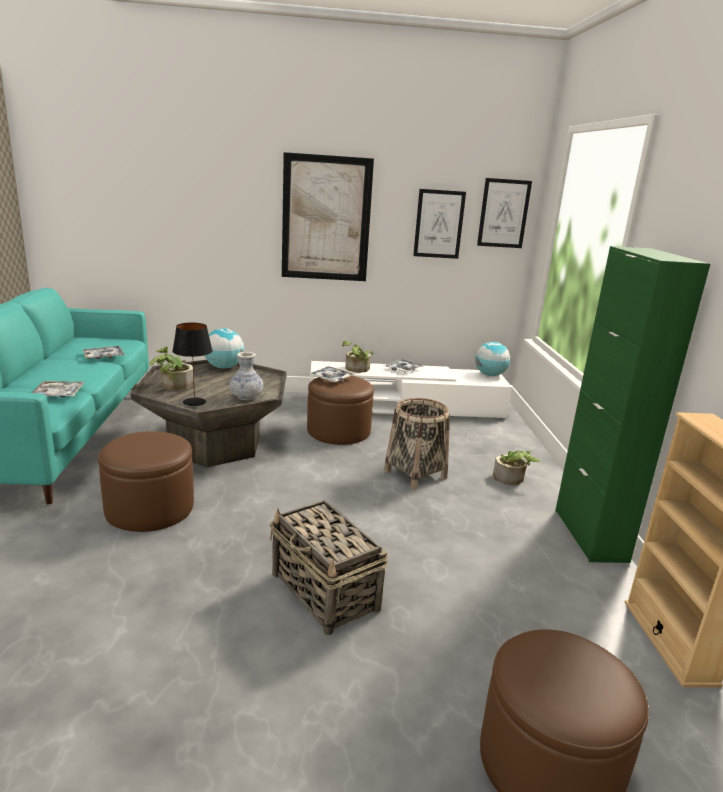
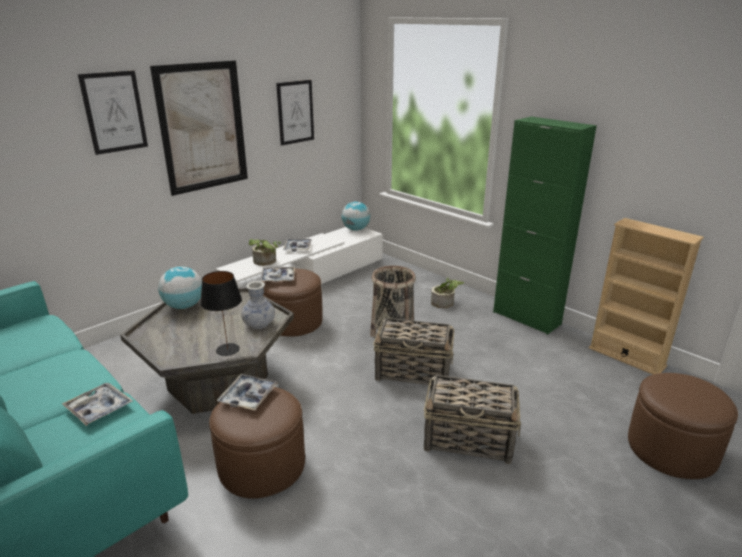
camera: 40 degrees left, 5 degrees up
tray [83,346,125,359] -> tray moved to [217,374,278,410]
potted plant [149,347,194,391] -> none
picture [477,178,532,248] -> picture moved to [78,71,148,155]
none -> basket [373,318,454,385]

